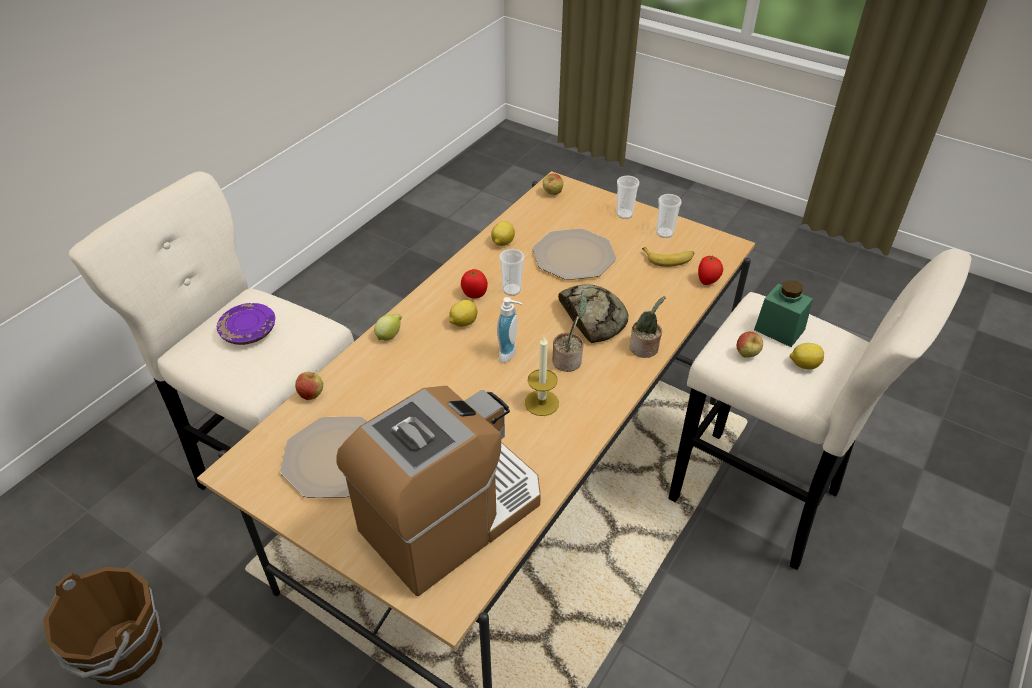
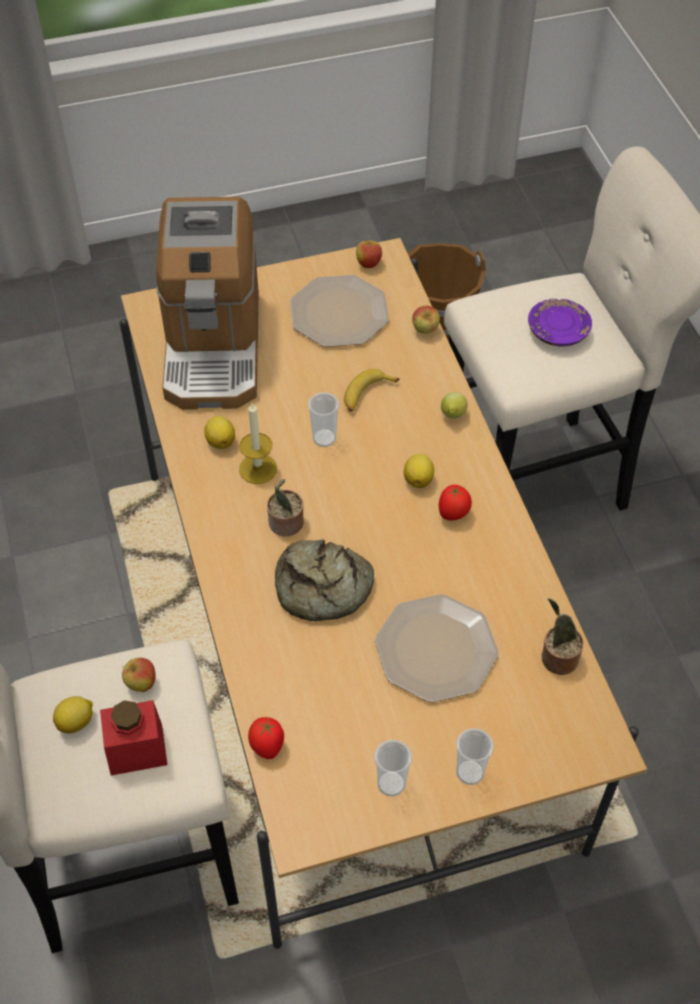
camera: 130 degrees right, 10 degrees up
lemon [491,221,515,246] -> lemon moved to [204,416,235,449]
soap dispenser [497,297,522,363] -> none
cup [499,249,524,296] -> cup moved to [308,392,339,447]
apple [543,174,563,195] -> apple moved to [356,236,382,268]
potted plant [630,296,665,358] -> potted plant moved to [542,598,584,675]
banana [642,247,695,267] -> banana moved to [344,369,399,412]
green jar [754,280,813,347] -> red jar [100,700,167,776]

